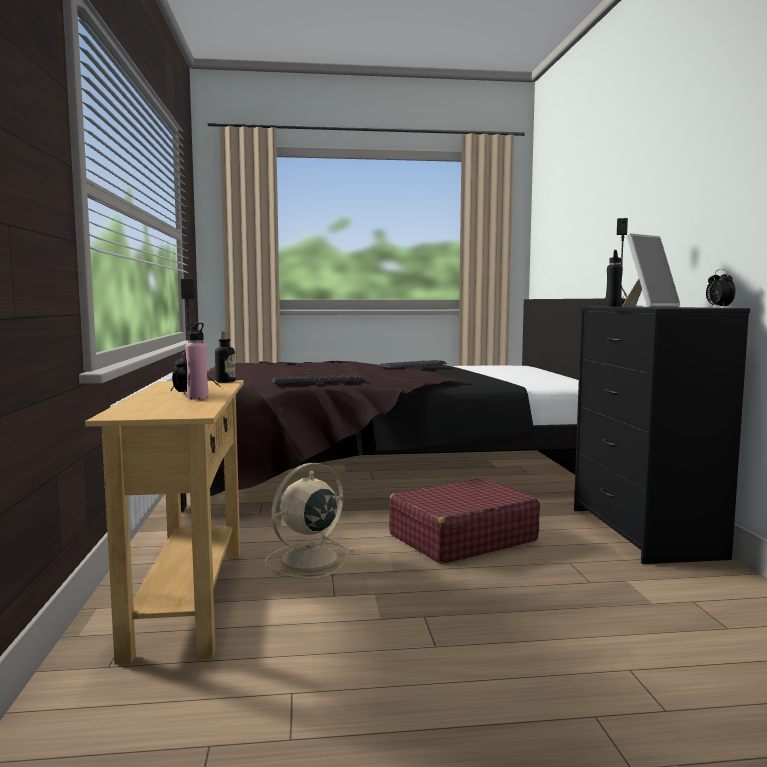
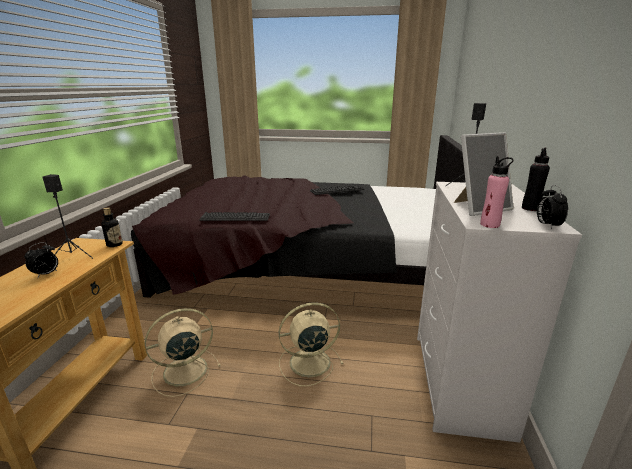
camera: 15 degrees right, 15 degrees up
pink bottle [186,323,208,400] -> pink bottle moved to [480,156,514,228]
red suitcase [389,478,540,564] -> beige fan [279,302,344,386]
black dresser [574,307,750,564] -> white dresser [417,182,582,443]
black bottle [605,250,623,307] -> black bottle moved to [522,147,550,211]

